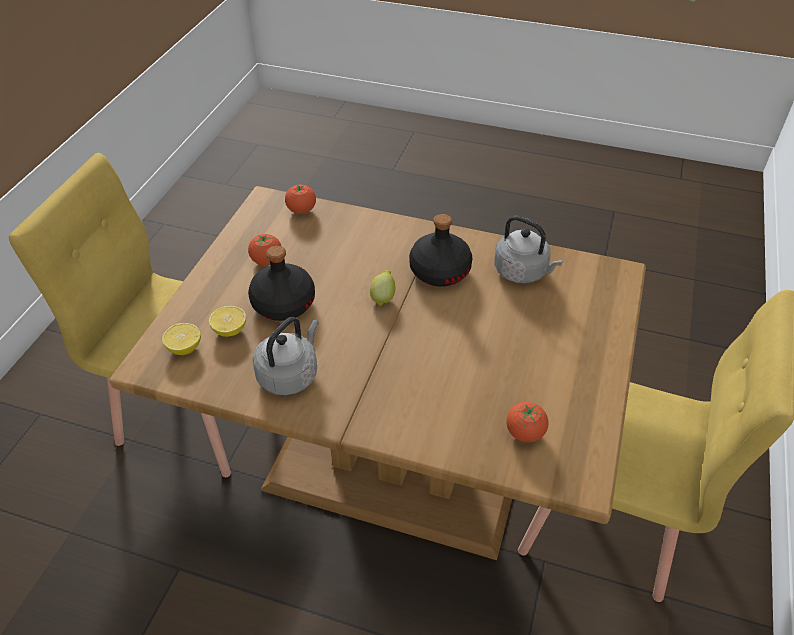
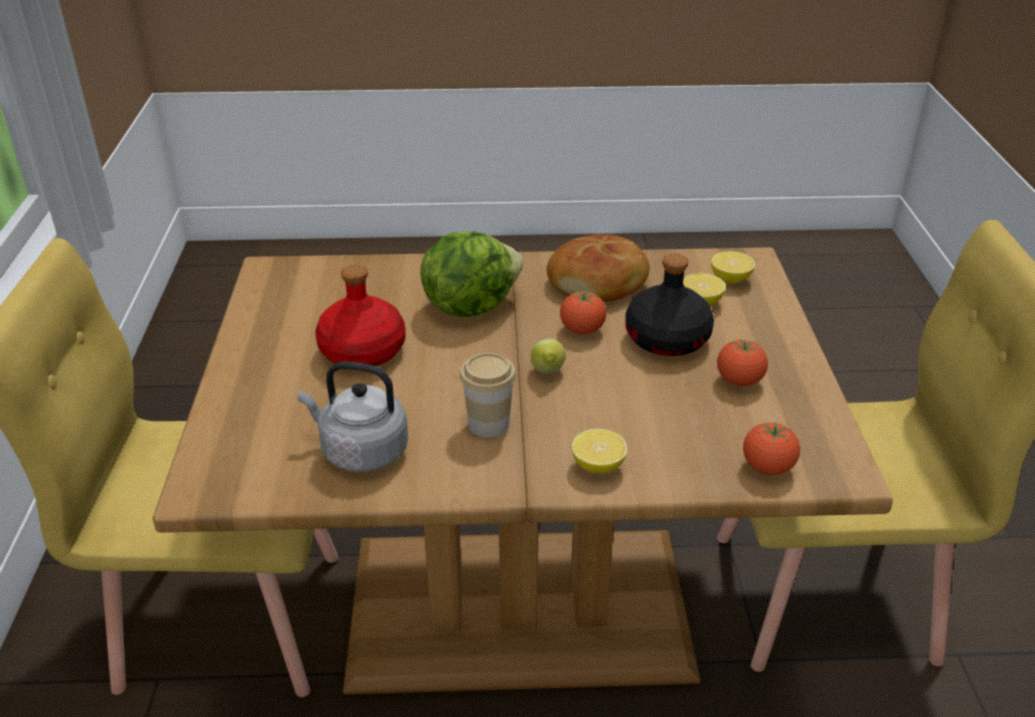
camera: 160 degrees right, 10 degrees down
grey kettle [253,317,319,395] -> bread [546,234,650,302]
black bottle [409,214,473,287] -> cup [460,353,516,438]
tomato [507,402,548,443] -> tomato moved to [560,291,607,335]
none -> red bottle [315,264,406,366]
none -> lettuce [420,231,523,317]
none -> lemon [572,429,627,474]

